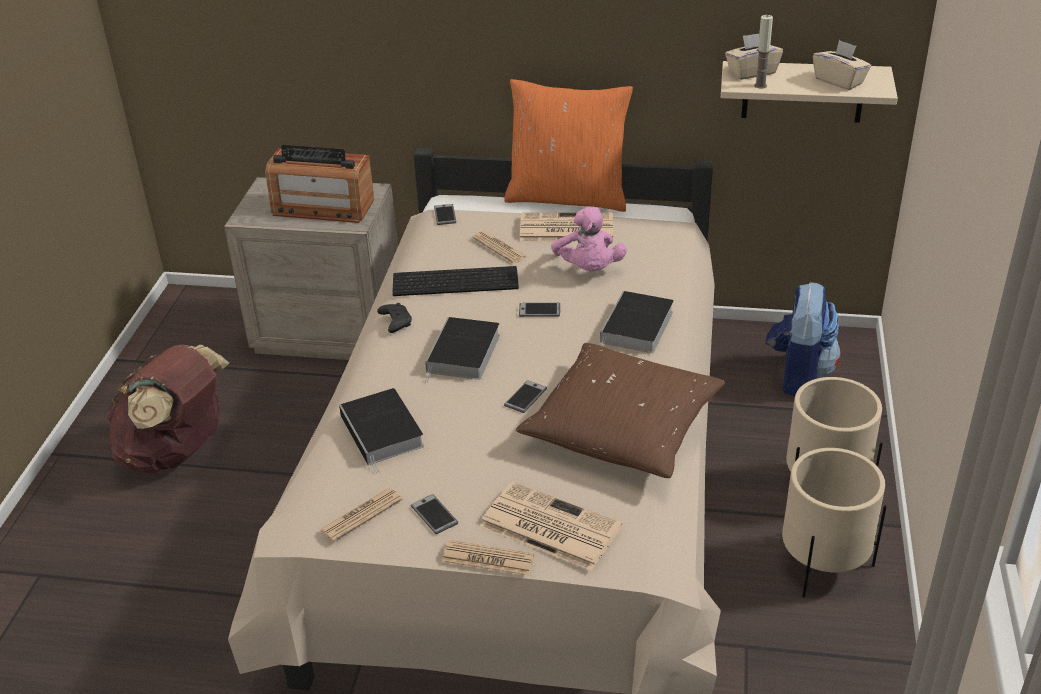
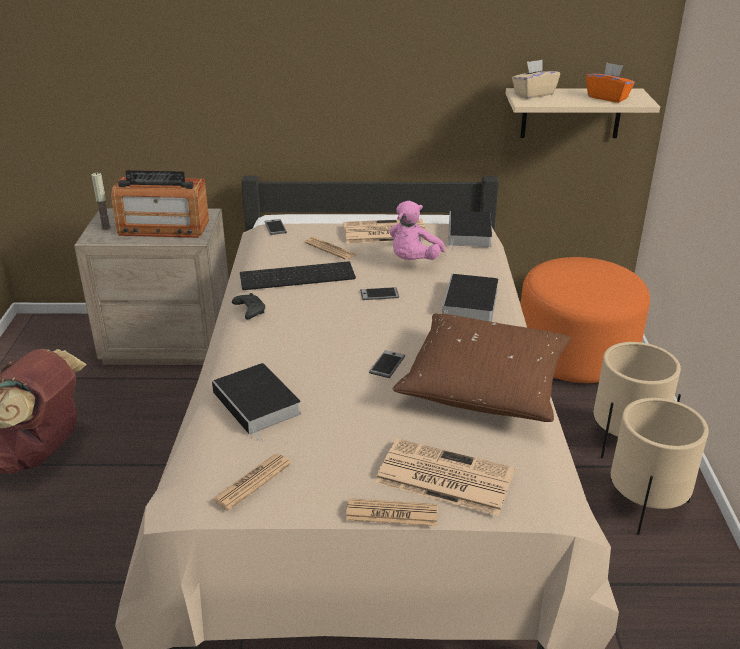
camera: 10 degrees left, 5 degrees down
phone [411,494,458,534] -> none
book [425,317,500,383] -> book moved to [448,211,492,250]
orange pillow [504,79,633,212] -> none
pink plush toy [551,207,627,271] -> pink plush toy turned 45 degrees clockwise [389,201,445,260]
candle [754,15,773,89] -> candle moved to [92,172,111,230]
backpack [766,282,841,396] -> orange ottoman [521,257,650,383]
beige tissue box [813,40,871,90] -> orange tissue box [586,63,635,103]

